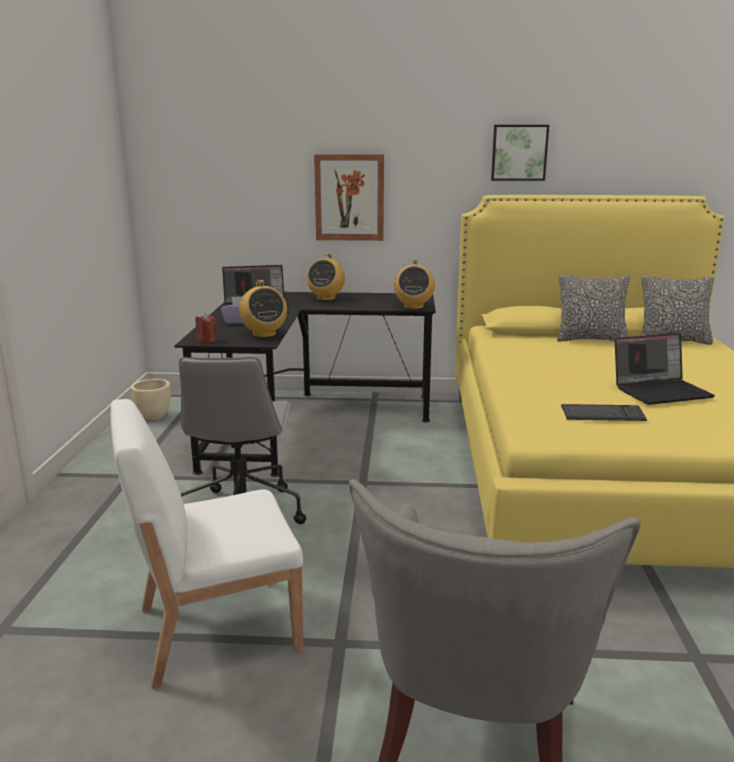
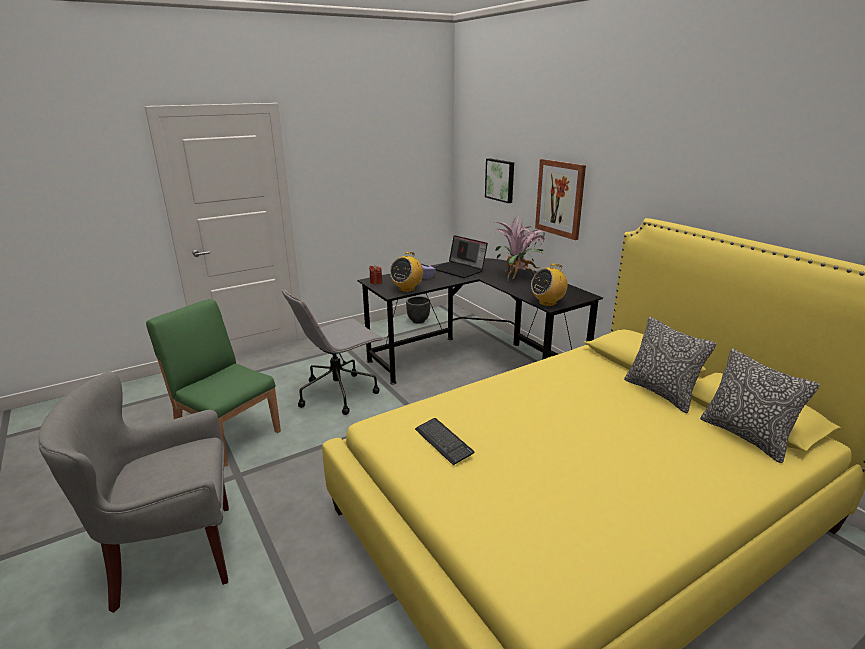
camera: 55 degrees right, 5 degrees up
white chair [111,399,303,689] -> green chair [146,299,281,467]
beige planter [131,379,171,420] -> black planter [406,296,430,324]
radio [306,254,345,301] -> potted plant [493,216,545,278]
picture [491,125,549,181] -> picture moved to [485,158,514,203]
laptop [615,333,715,405] -> none

